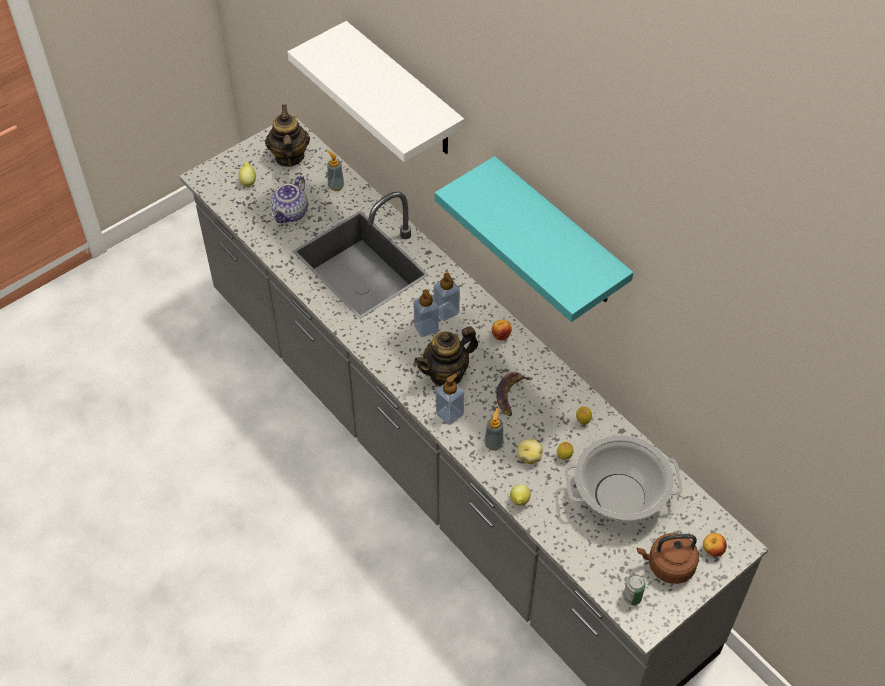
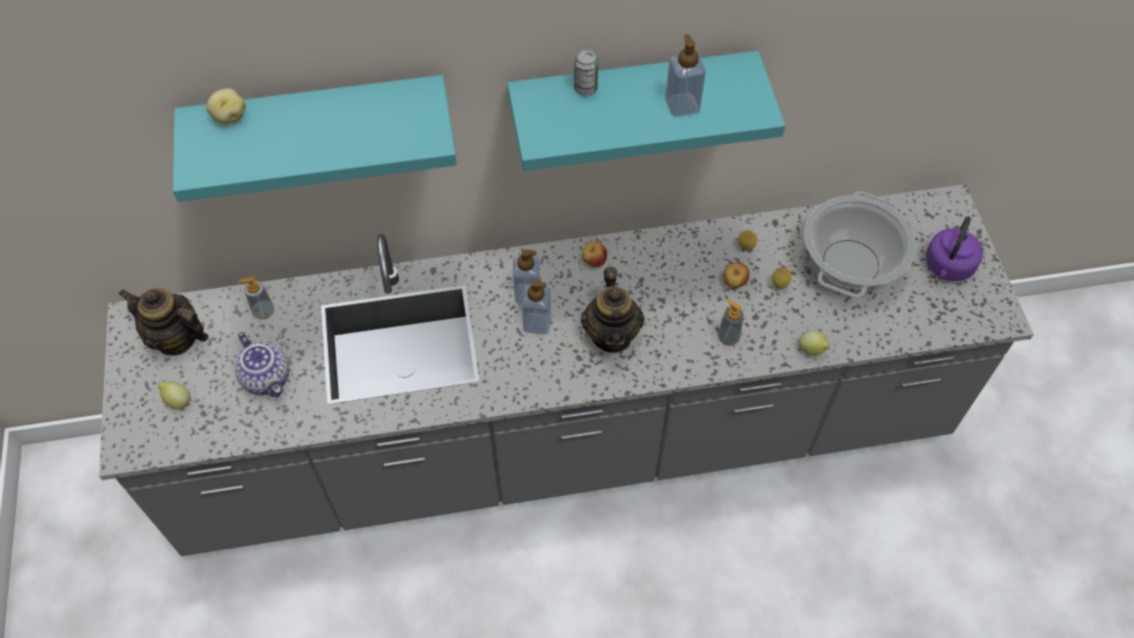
camera: 60 degrees left, 5 degrees up
white shelf [288,21,464,162] -> turquoise shelf [173,75,457,202]
soap dispenser [436,374,464,425] -> soap dispenser moved to [665,34,706,117]
banana [496,372,532,416] -> none
potato [517,439,543,464] -> potato moved to [206,88,246,124]
can [623,574,646,605] -> can moved to [574,49,598,96]
brown kettle [637,533,699,584] -> purple kettle [926,216,983,281]
apple [703,533,727,557] -> apple moved to [723,263,750,288]

